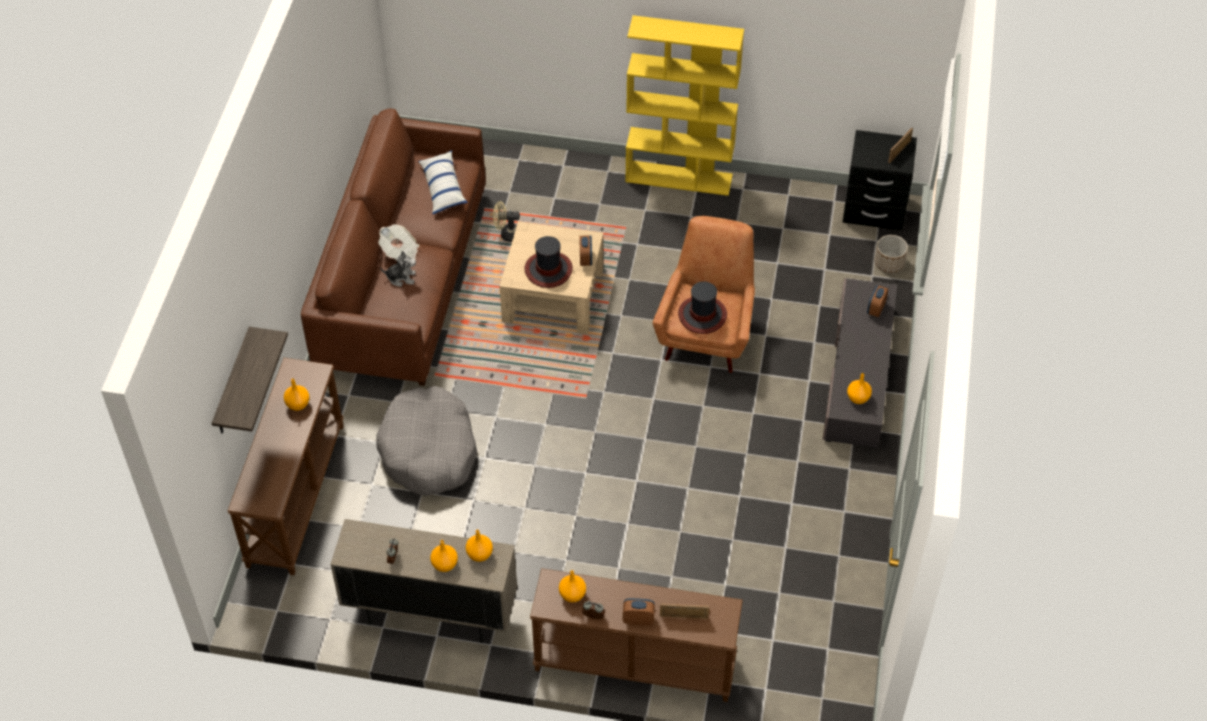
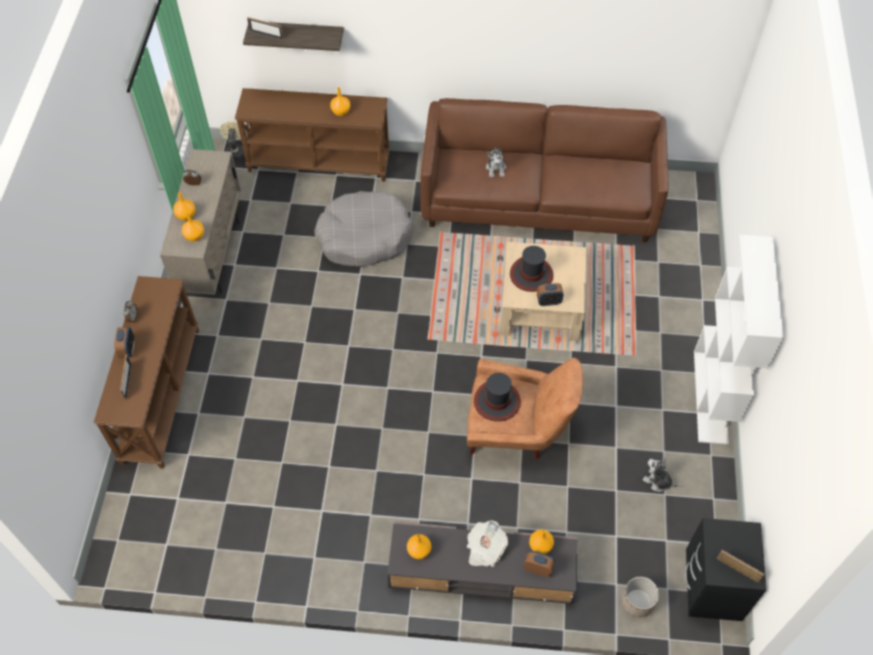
camera: 85 degrees right, 5 degrees up
newspaper [378,224,419,261] -> newspaper moved to [467,520,508,567]
pillow [418,150,468,214] -> none
beige fan [493,201,520,242] -> beige fan moved to [220,121,244,160]
orange vase [559,570,586,602] -> orange vase moved to [529,529,554,554]
yellow bookcase [625,15,744,196] -> white bookcase [694,235,784,445]
none -> picture frame [247,17,284,40]
none -> plush toy [643,457,677,492]

